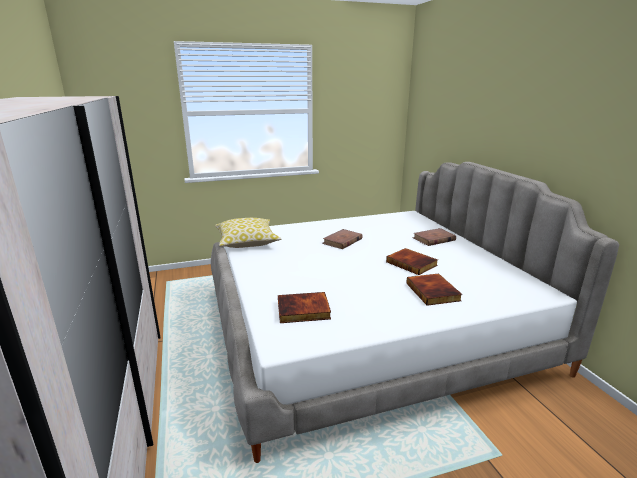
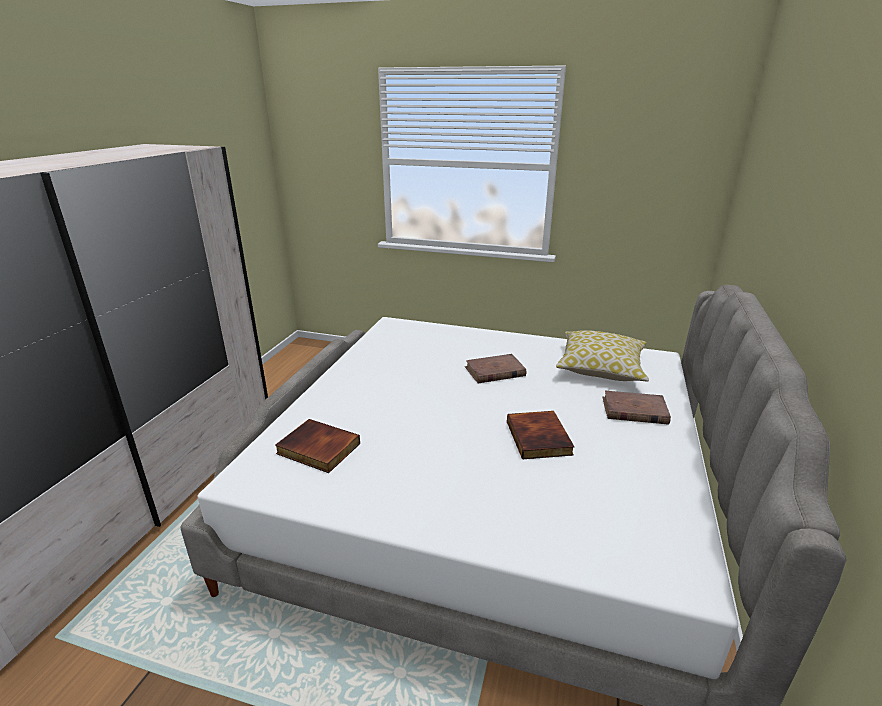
camera: 35 degrees right, 5 degrees up
pillow [215,218,281,248] -> pillow moved to [556,330,649,381]
book [406,273,462,305] -> none

